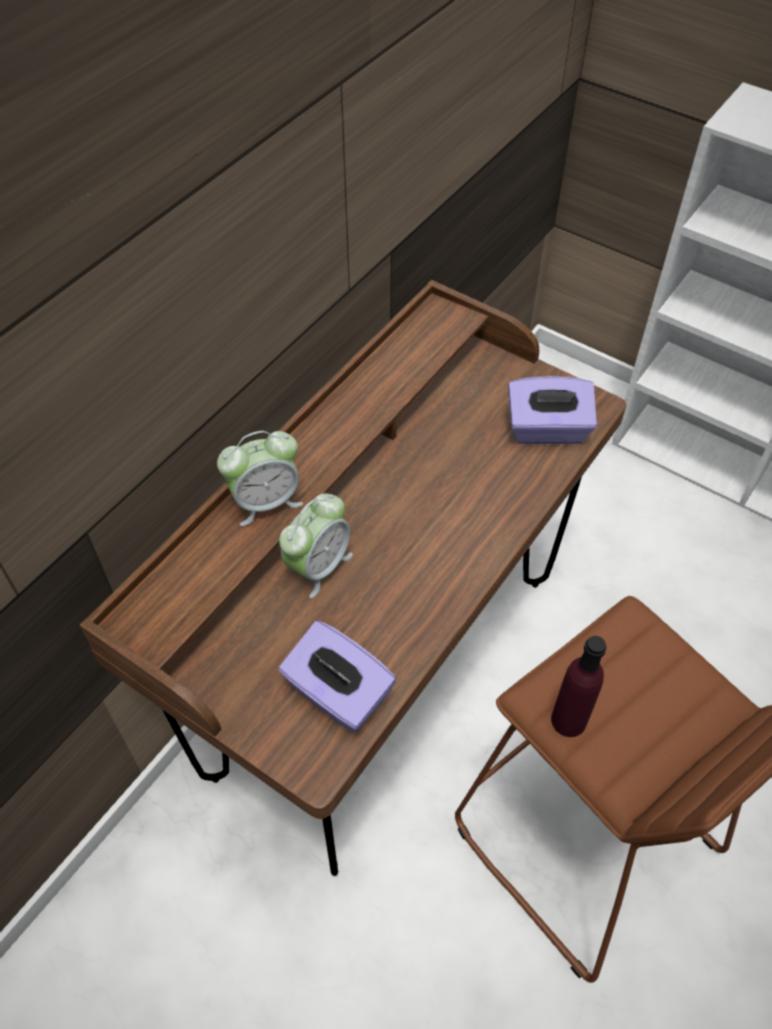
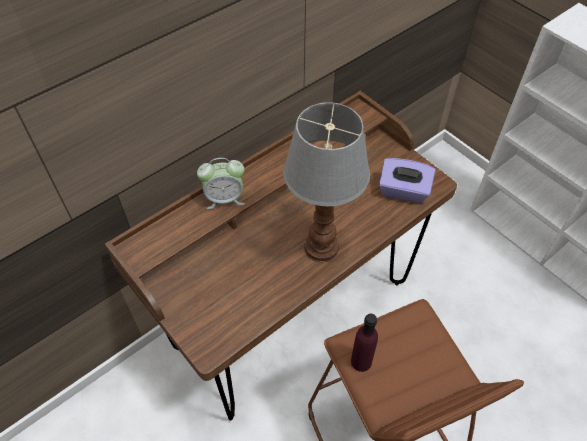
camera: 15 degrees right, 0 degrees up
alarm clock [279,494,353,598] -> none
purple tissue box [279,621,396,733] -> none
none -> table lamp [283,102,370,263]

